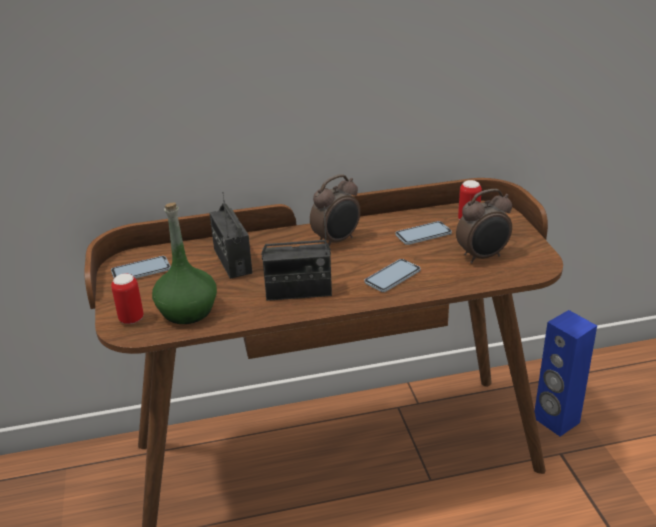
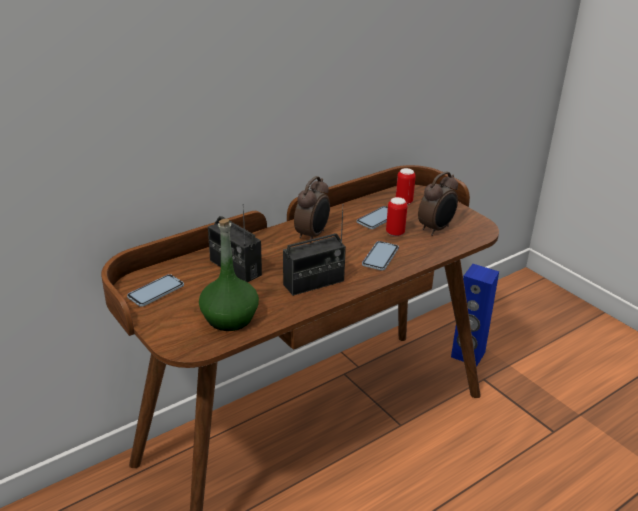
camera: 25 degrees left, 0 degrees up
can [111,274,144,324] -> can moved to [386,197,407,236]

